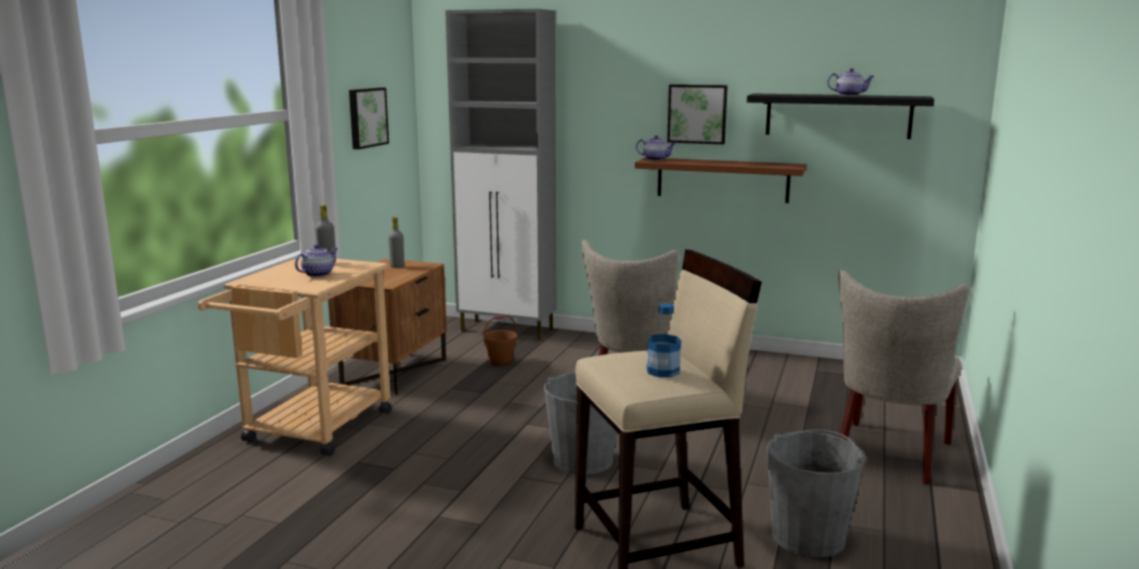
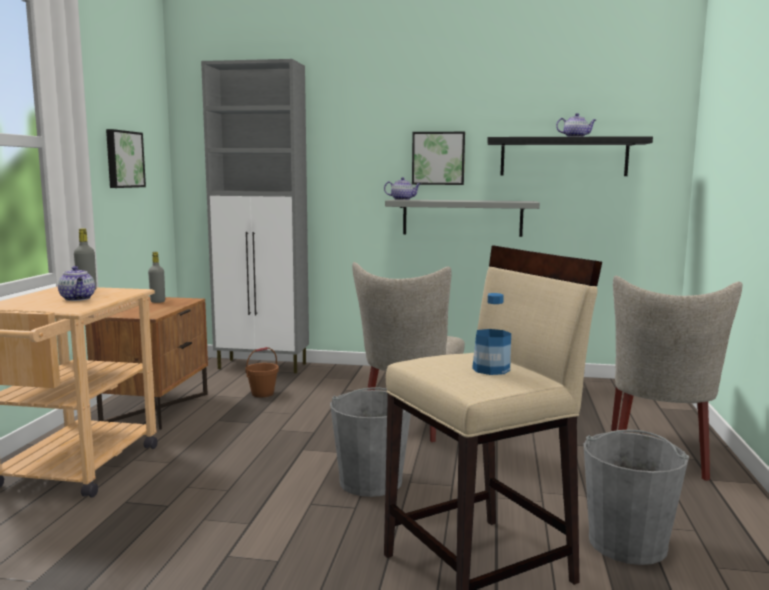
camera: 10 degrees left, 5 degrees down
teapot [295,244,338,277] -> teapot turned 120 degrees clockwise [58,266,95,301]
brown shelf [635,157,807,203] -> grey shelf [385,199,540,237]

